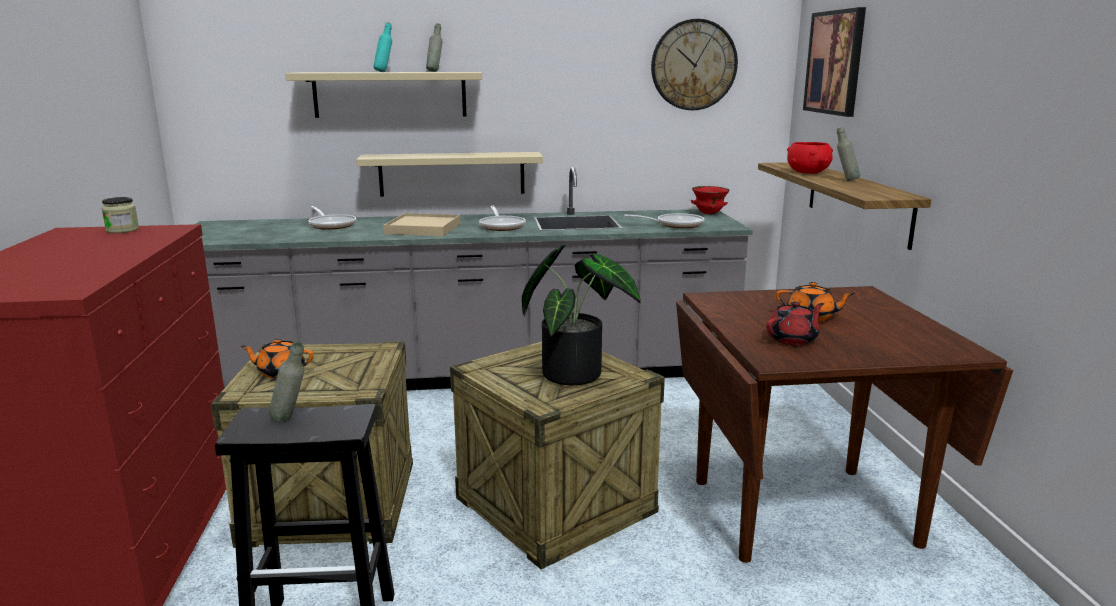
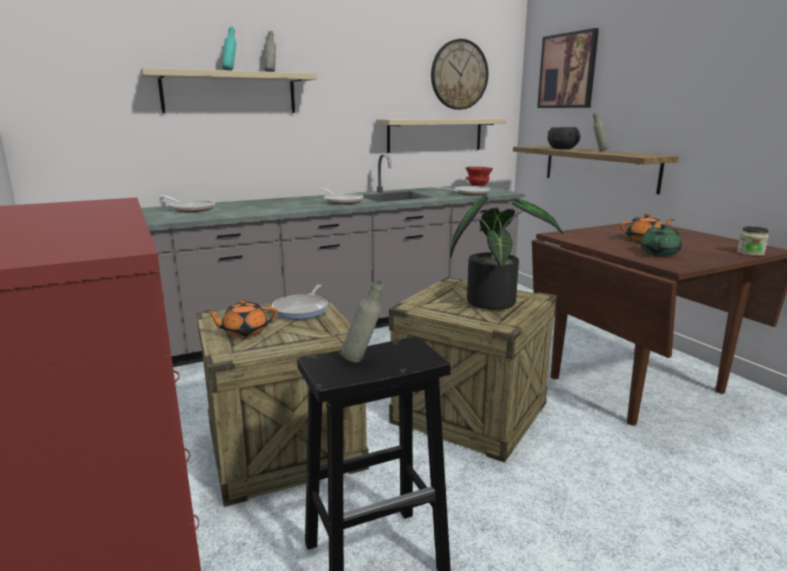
camera: 20 degrees left, 0 degrees up
jar [102,197,139,233] -> jar moved to [737,226,769,256]
beige shelf [356,152,543,197] -> beige shelf moved to [376,118,507,153]
beige tray [383,213,460,236] -> none
red teapot [766,302,824,345] -> green teapot [640,224,682,256]
red bowl [787,142,833,174] -> black bowl [547,127,580,149]
none -> frying pan [272,285,328,320]

